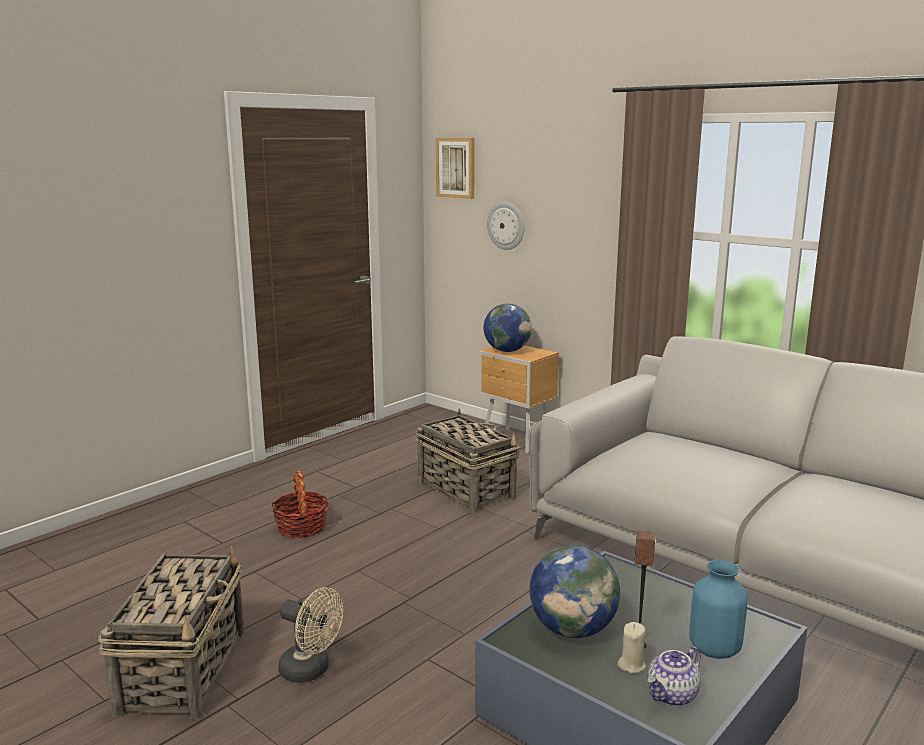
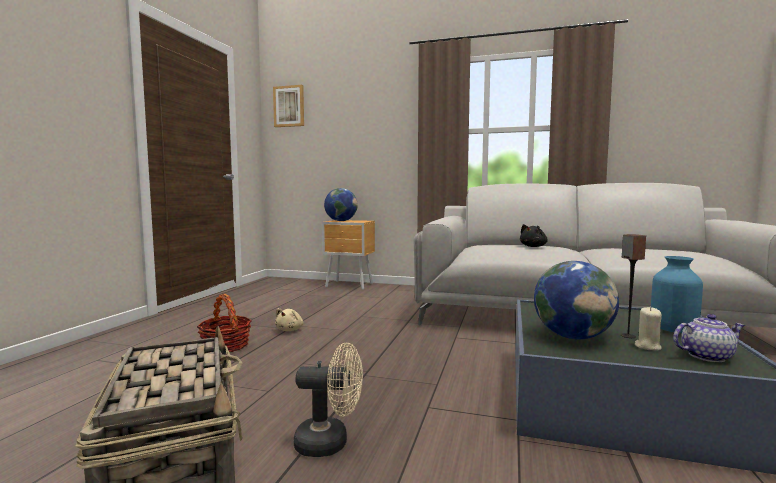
camera: 25 degrees left, 10 degrees down
basket [416,409,520,513] -> none
wall clock [487,202,525,250] -> none
teapot [647,646,701,706] -> teapot turned 120 degrees counterclockwise [673,314,745,362]
none -> beige plush toy [275,308,303,331]
none -> black plush toy [520,224,548,247]

